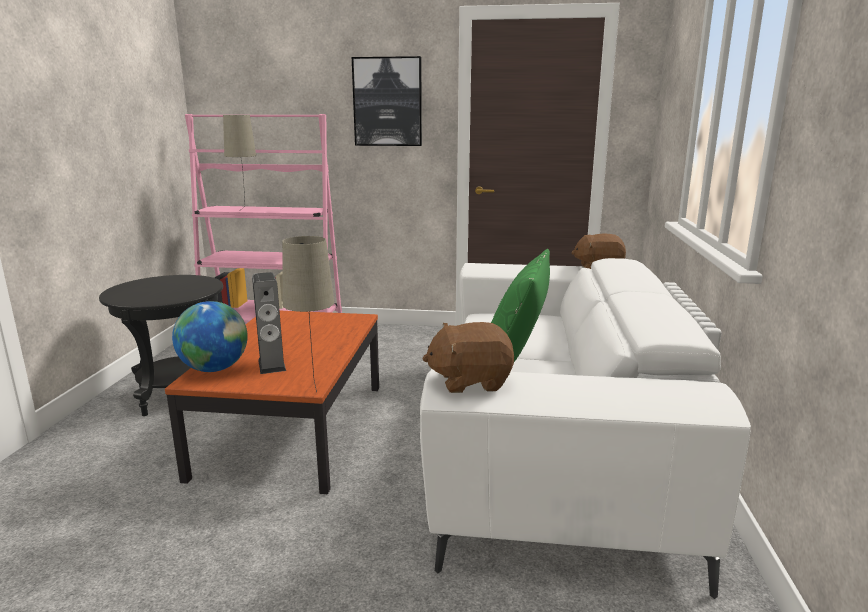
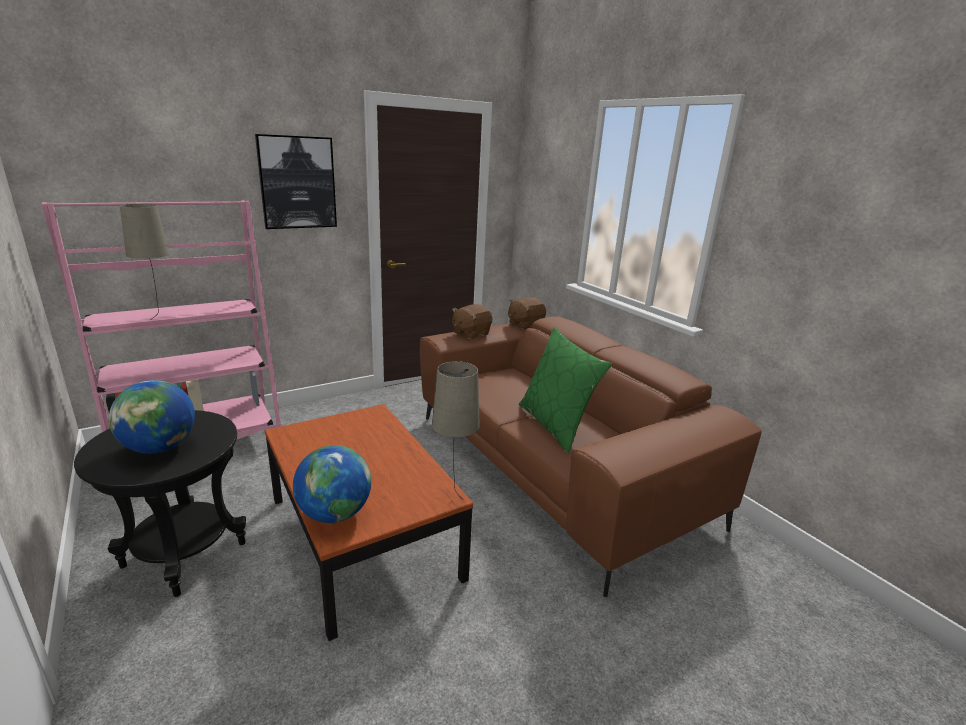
camera: 40 degrees left, 5 degrees up
speaker [252,272,286,374] -> none
white sofa [420,258,751,599] -> brown sofa [420,317,762,597]
brown plush toy [422,322,514,393] -> brown plush toy moved to [452,304,492,339]
none -> globe [109,380,195,454]

